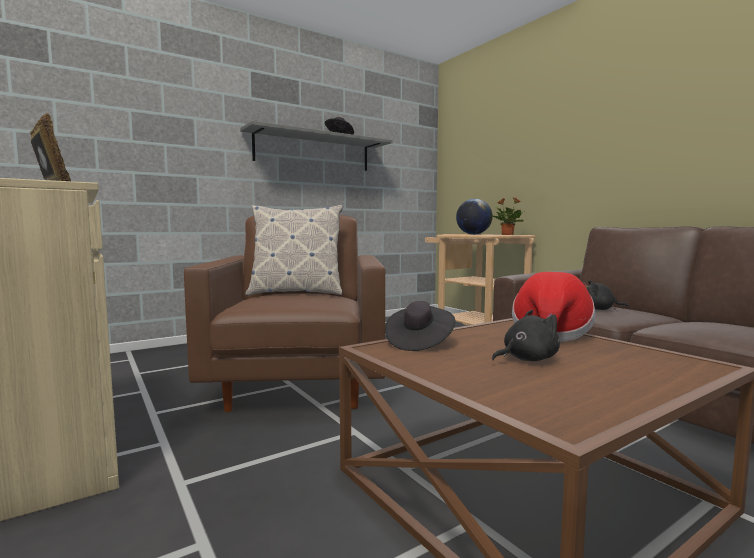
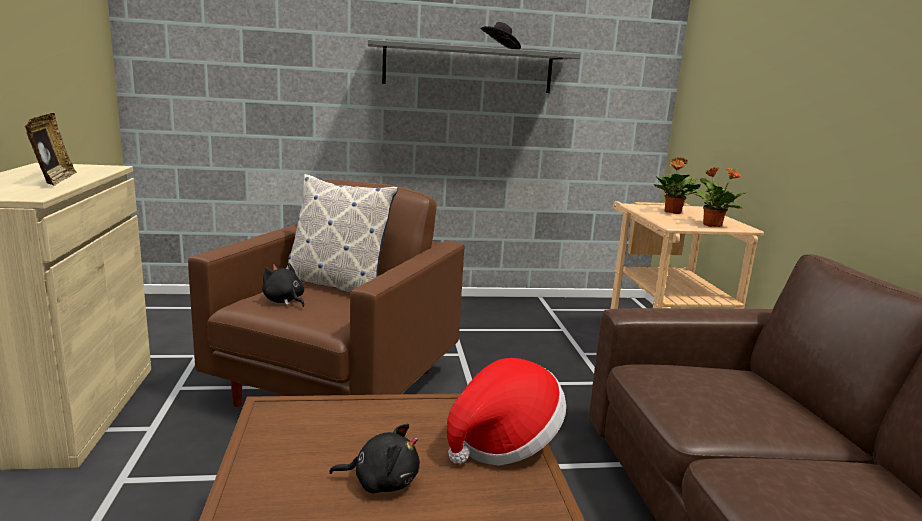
camera: 25 degrees right, 10 degrees up
black hat [385,301,455,351] -> none
globe [456,199,492,235] -> potted plant [654,157,700,214]
black plush toy [583,280,629,310] -> black plush toy moved to [262,262,304,307]

